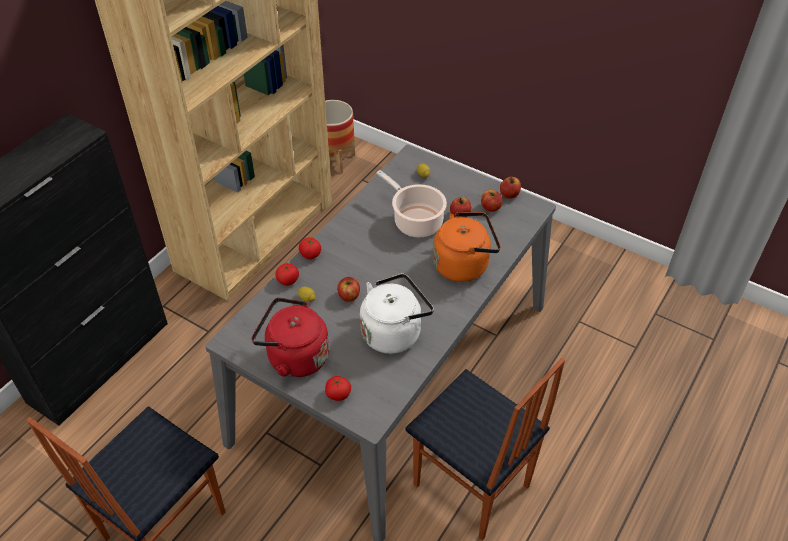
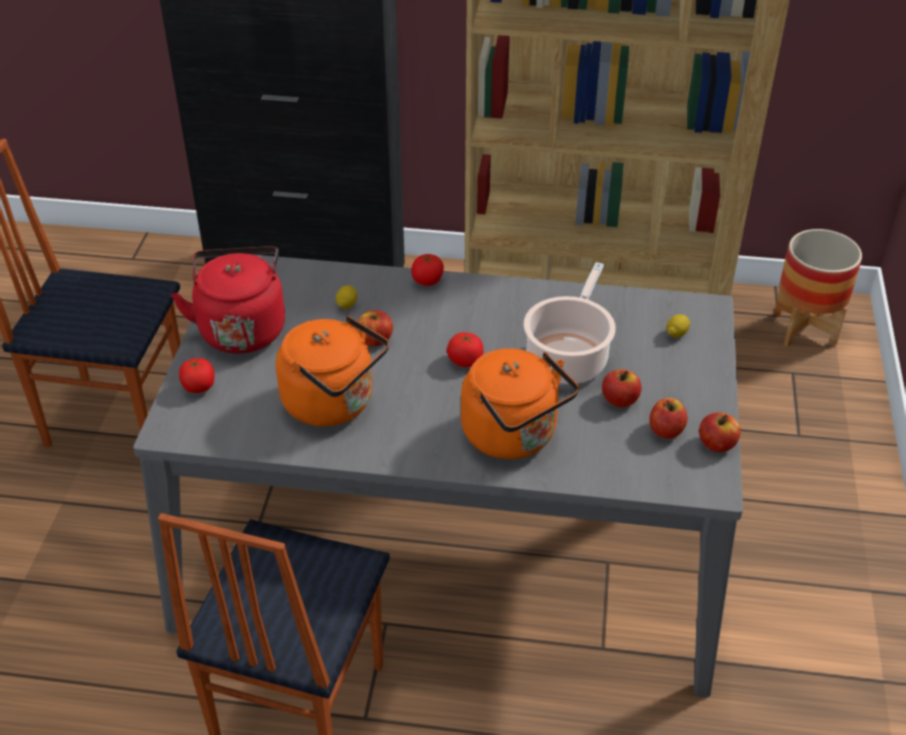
camera: 65 degrees right, 5 degrees down
tomato [275,263,299,286] -> tomato moved to [447,332,483,367]
white kettle [360,273,434,354] -> orange kettle [276,316,389,427]

